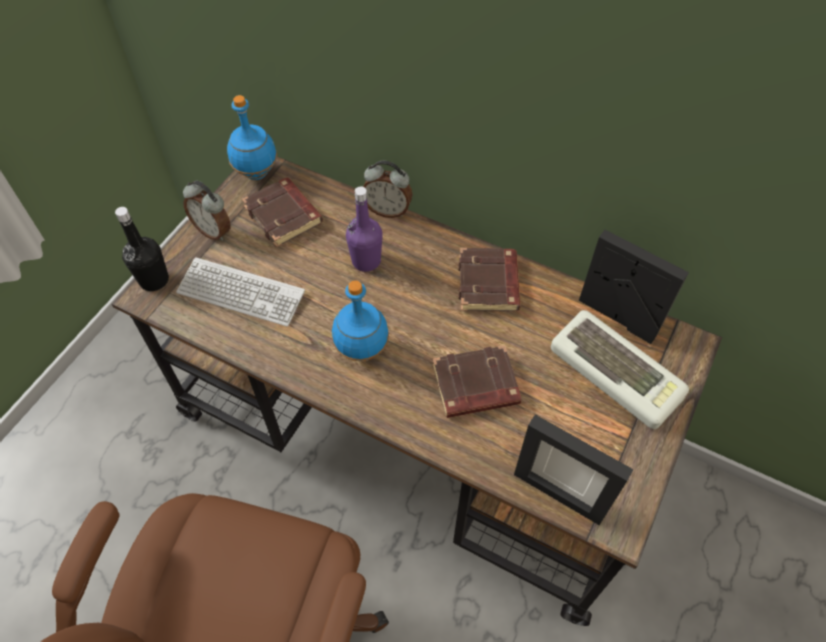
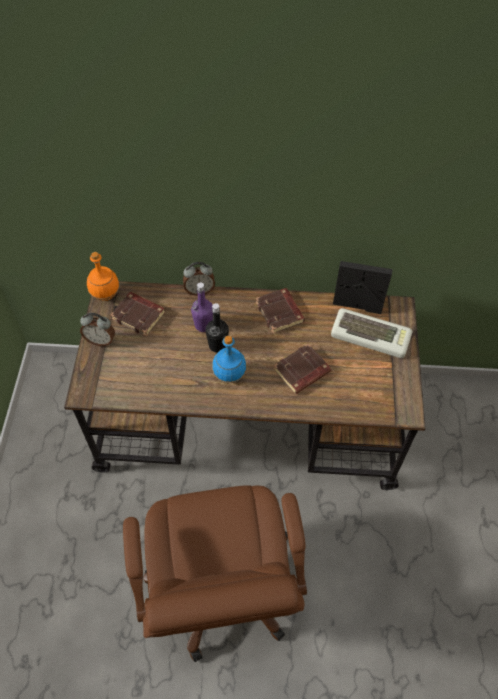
camera: 25 degrees left, 0 degrees up
black bottle [115,207,169,291] -> black bottle moved to [206,303,229,352]
keyboard [176,257,305,327] -> none
blue bottle [227,95,277,180] -> orange bottle [87,252,120,301]
picture frame [514,415,633,525] -> none

